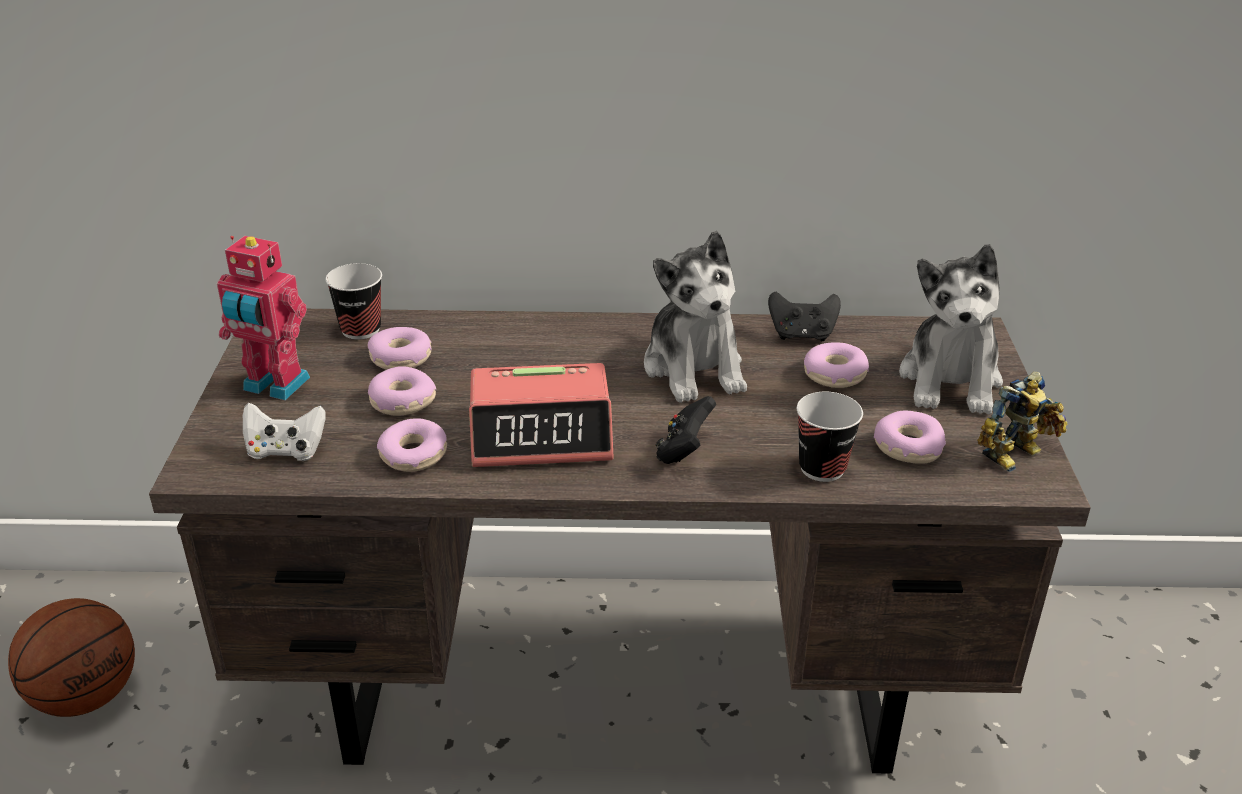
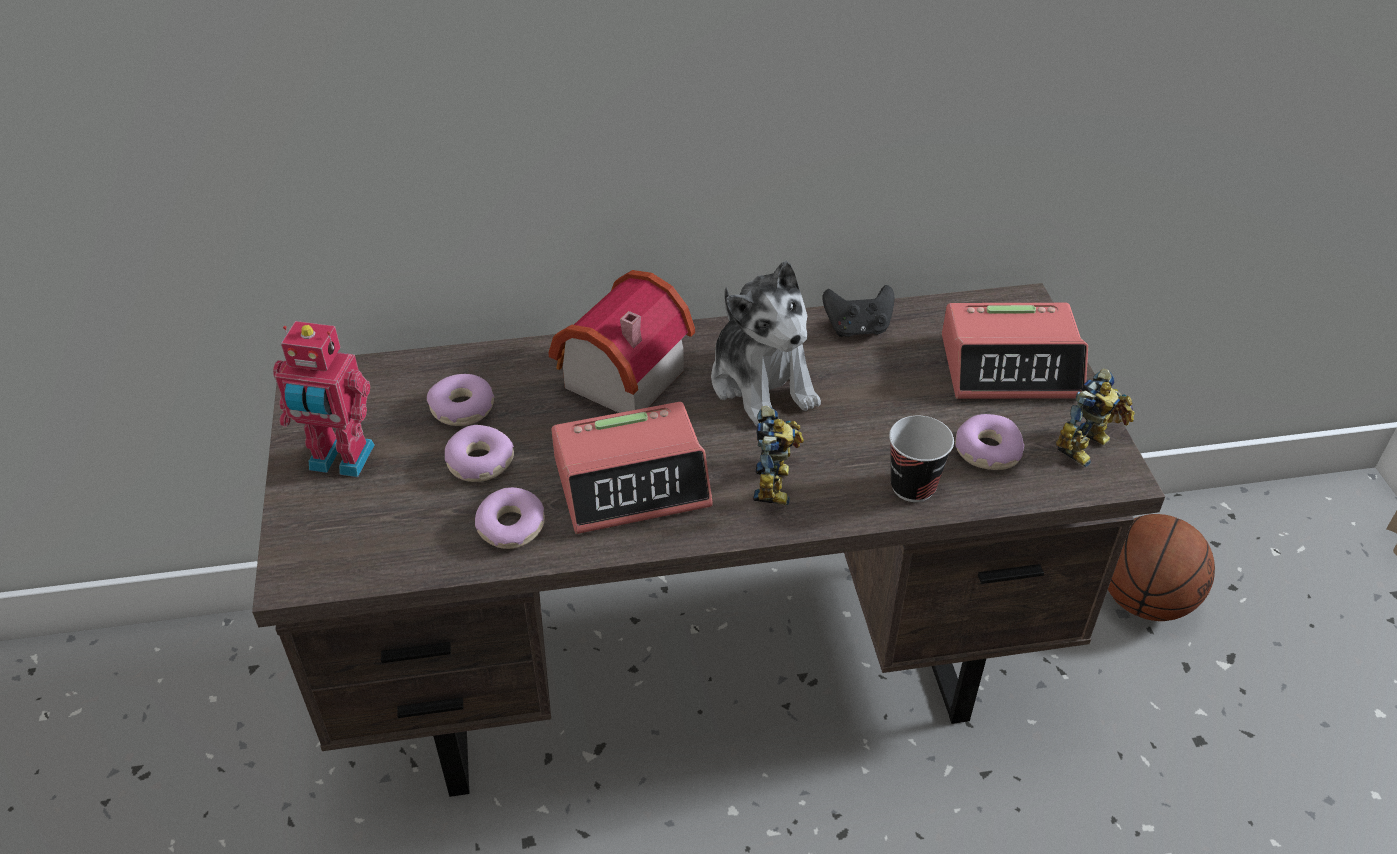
camera: 10 degrees left, 10 degrees up
basketball [8,598,135,717] -> basketball moved to [1108,514,1215,621]
white game controller [243,403,326,461] -> none
cup [325,263,382,340] -> none
black game controller [655,396,716,464] -> toy robot [753,406,804,505]
donut [804,342,869,388] -> none
plush toy [899,244,1003,415] -> alarm clock [942,303,1088,399]
none -> toy house [548,270,695,413]

